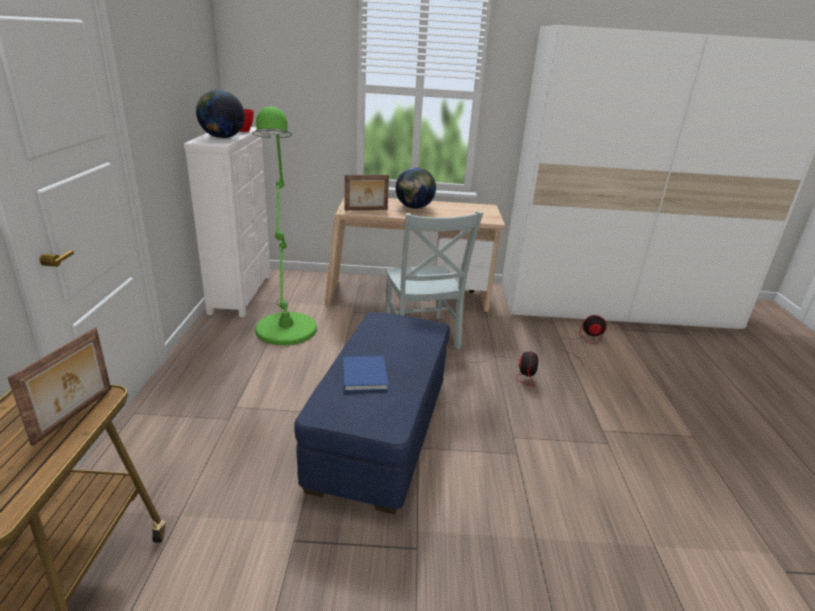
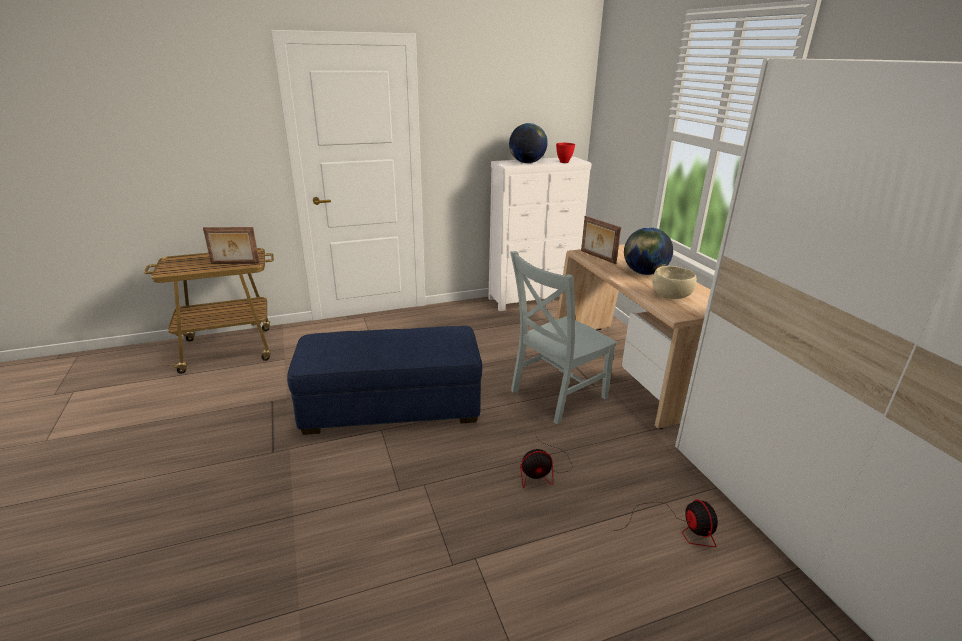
camera: 70 degrees right, 0 degrees up
green floor lamp [252,106,317,345] -> none
blue book [343,356,388,391] -> none
none -> beige bowl [652,266,697,299]

